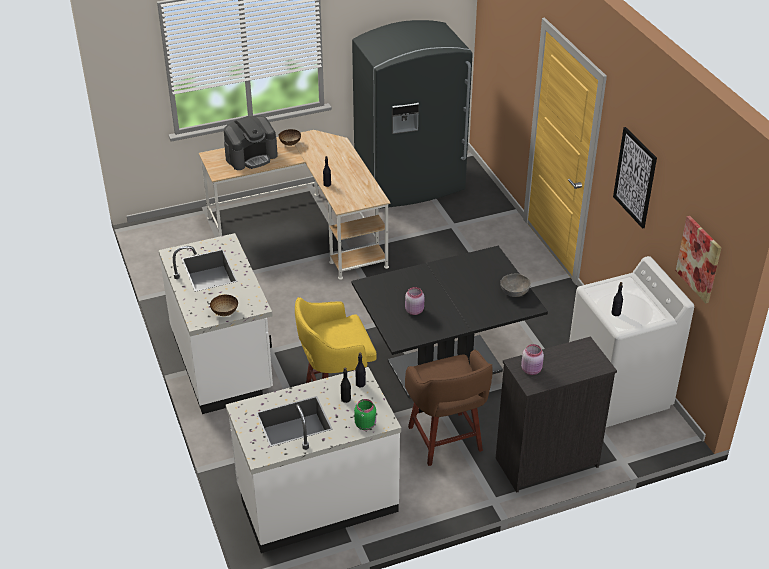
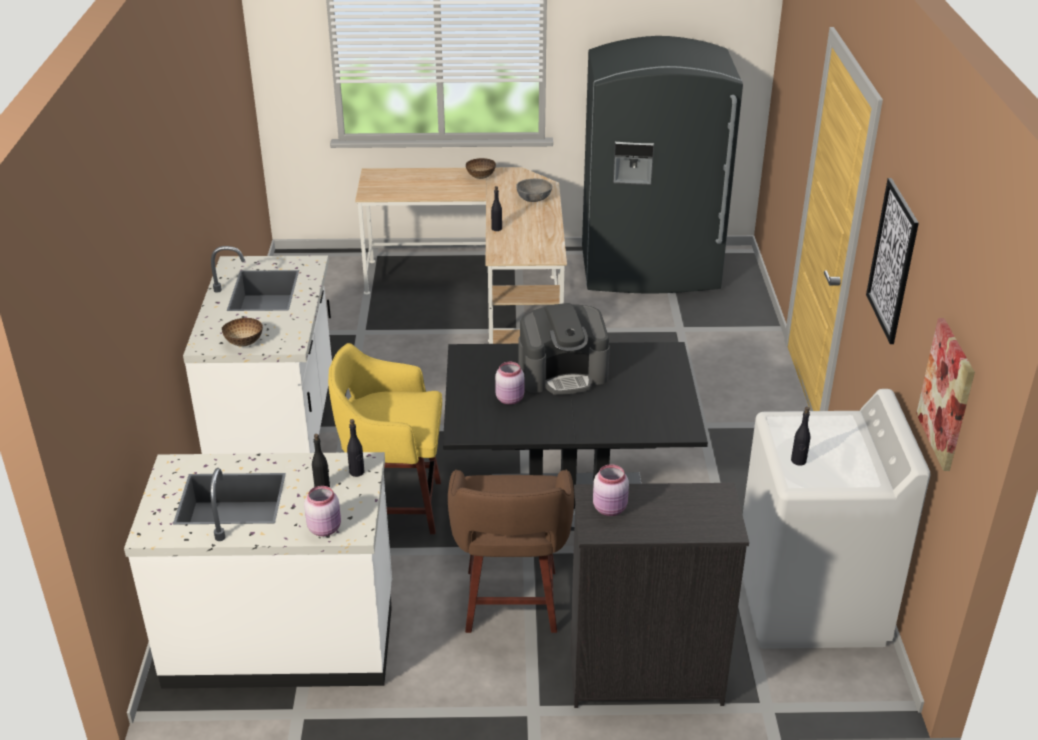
camera: 20 degrees right, 5 degrees down
coffee machine [224,116,278,170] -> coffee machine moved to [519,303,610,395]
green jar [354,399,376,430] -> pink jar [304,486,341,536]
grey bowl [500,273,531,297] -> grey bowl moved to [516,179,552,202]

